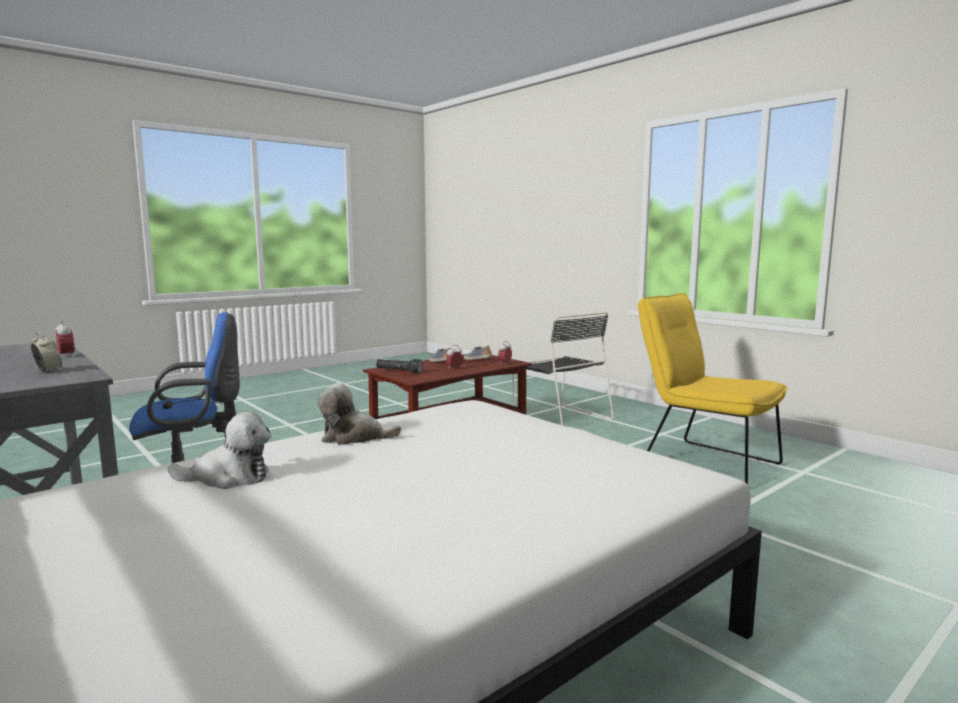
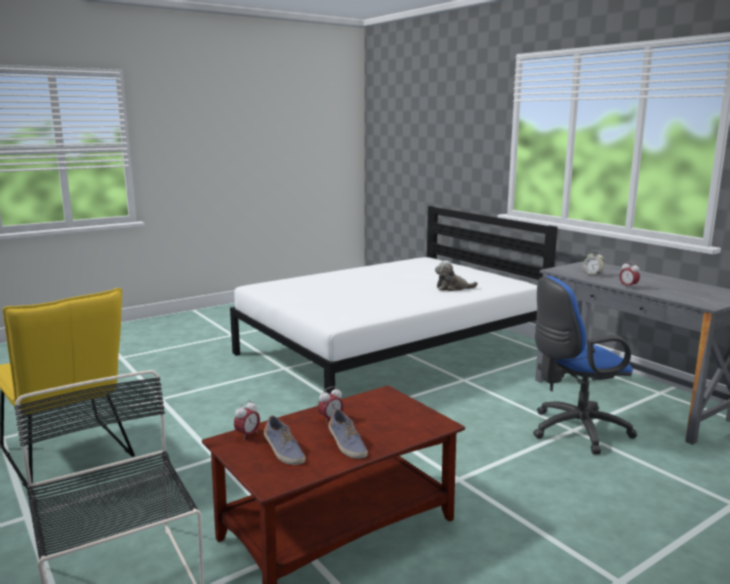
camera: 175 degrees left, 5 degrees up
plush toy [317,383,401,445] -> none
black flashlight [376,359,423,373] -> none

